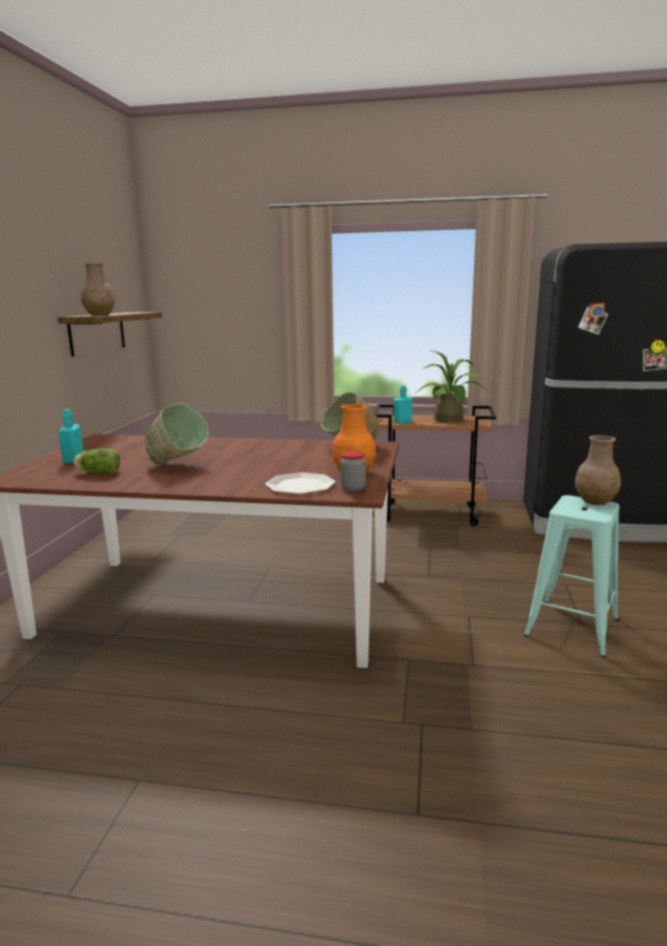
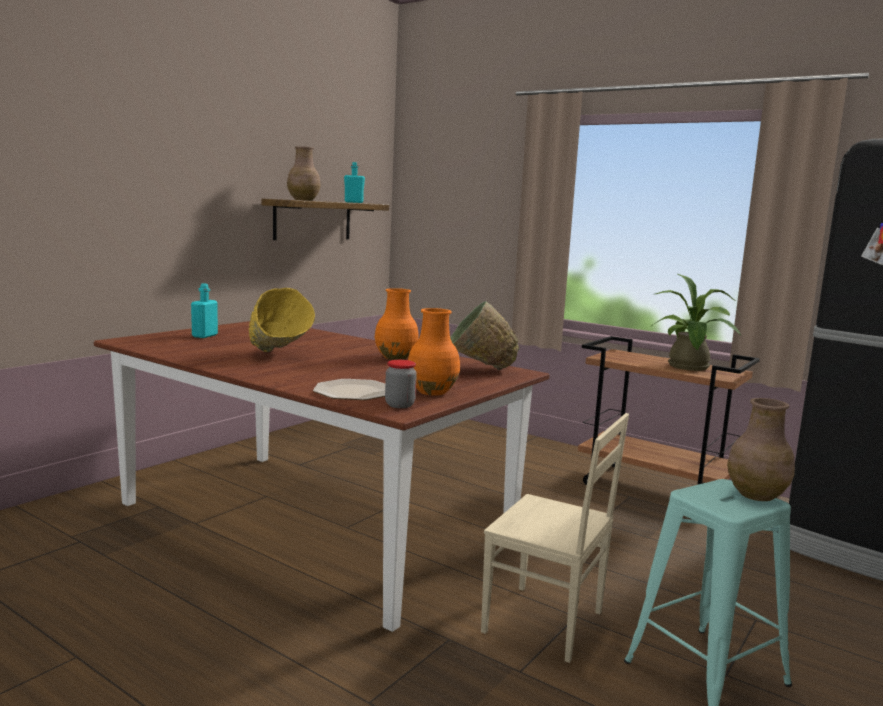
camera: 25 degrees right, 5 degrees down
lettuce [73,448,120,474] -> none
green bowl [145,403,209,465] -> yellow bowl [249,288,315,352]
turquoise bottle [394,385,413,424] -> turquoise bottle moved to [344,162,365,203]
none -> orange vase [375,288,419,360]
none -> beige chair [481,413,629,663]

